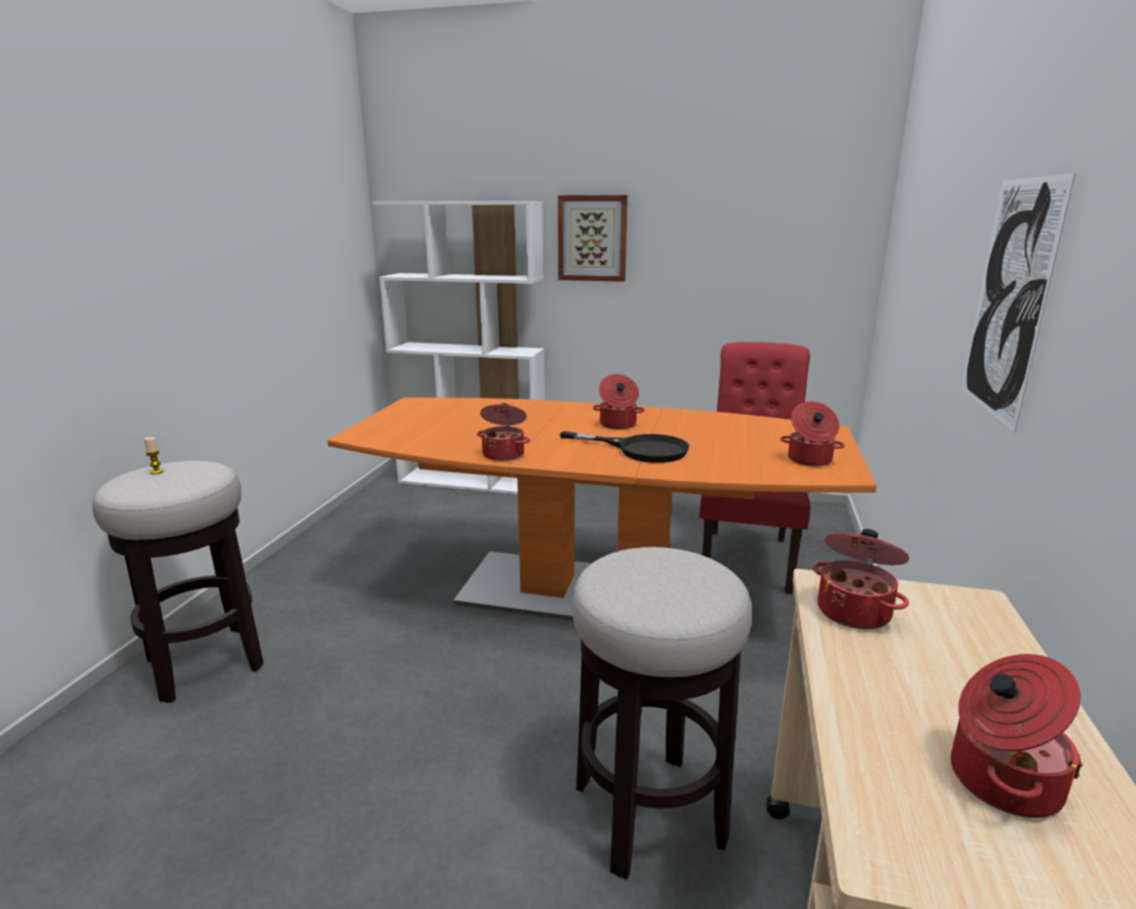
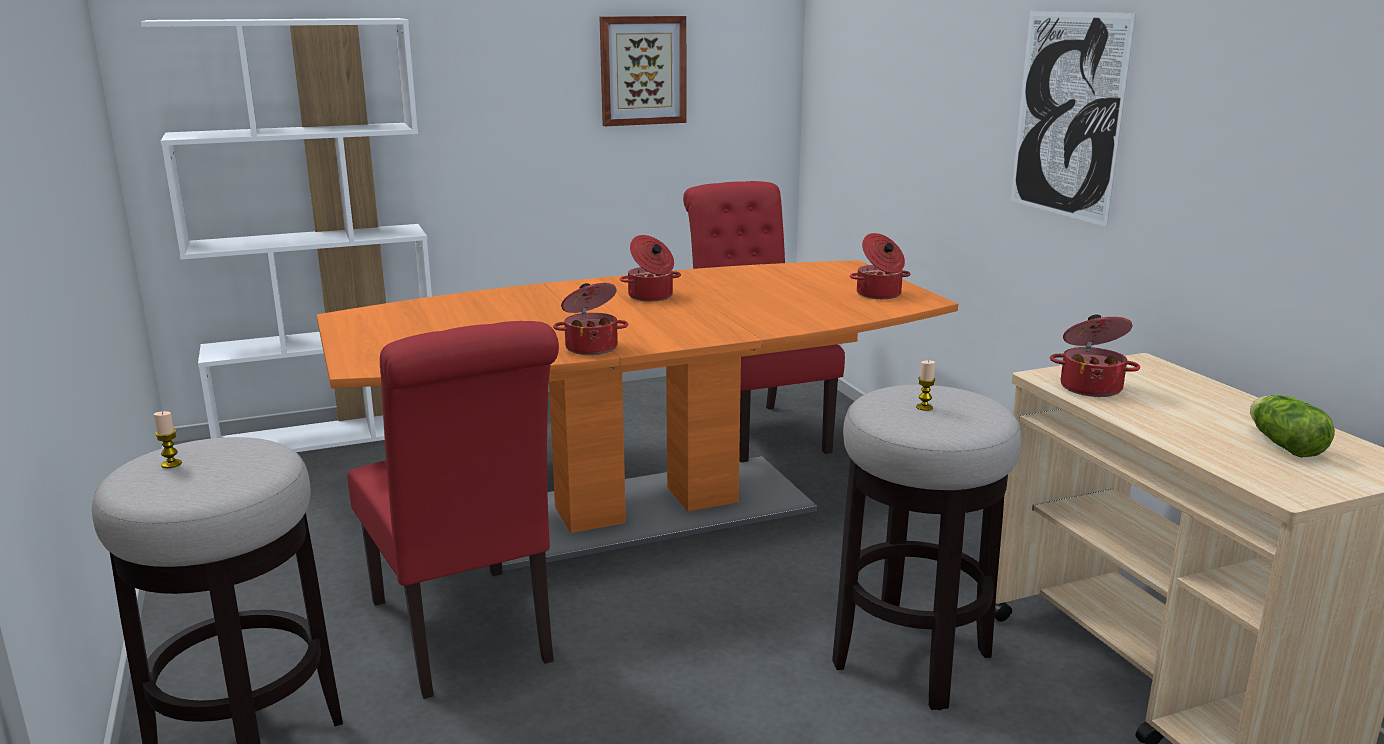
camera: 35 degrees left, 0 degrees up
picture [558,195,628,282] -> picture moved to [599,16,687,126]
black frying pan [560,431,689,463] -> none
cooking pot [951,654,1083,818] -> lettuce [1250,395,1335,458]
none -> red chair [347,321,559,699]
none -> candle [916,361,935,411]

